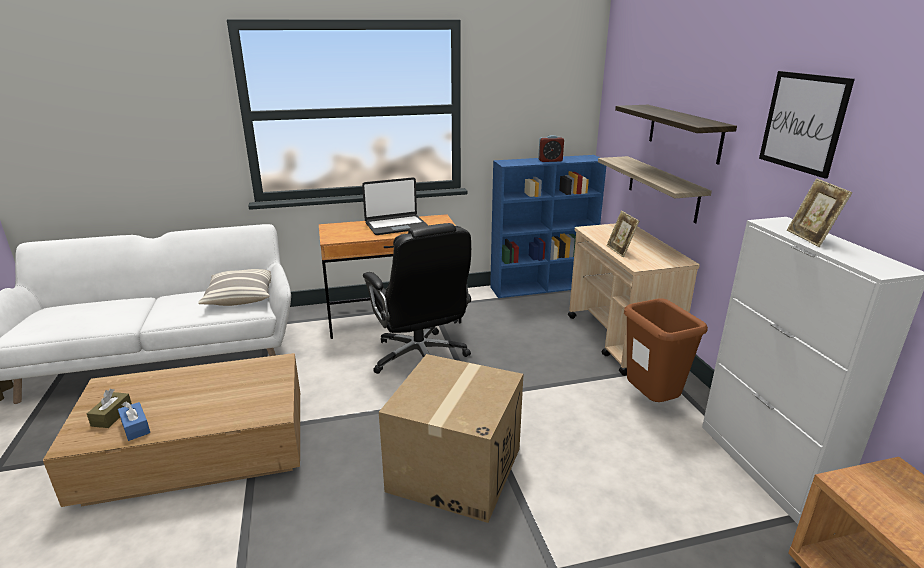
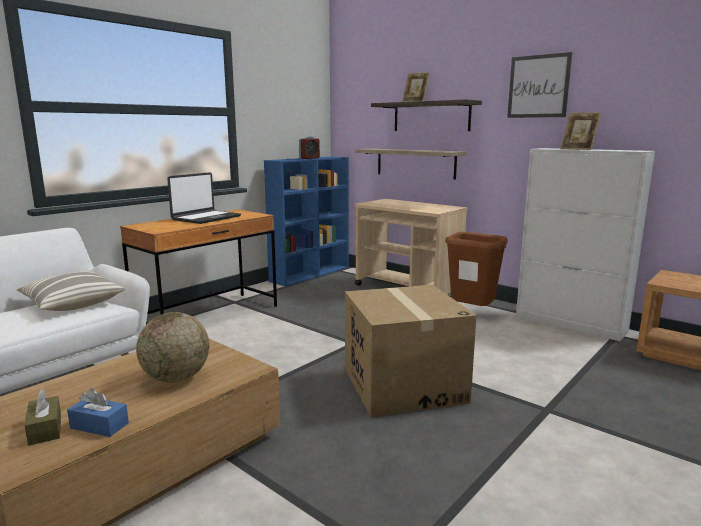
camera: 35 degrees left, 10 degrees down
black office chair [363,223,471,374] -> none
picture frame [607,211,639,257] -> picture frame moved to [402,72,430,102]
none -> globe [136,312,209,383]

